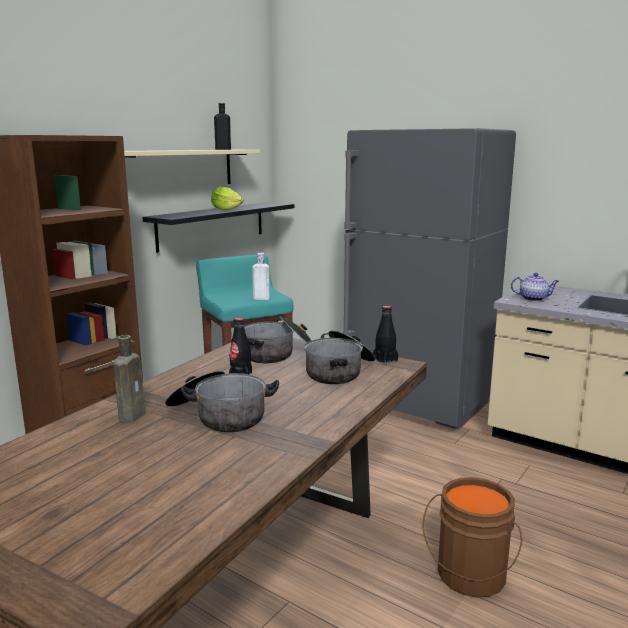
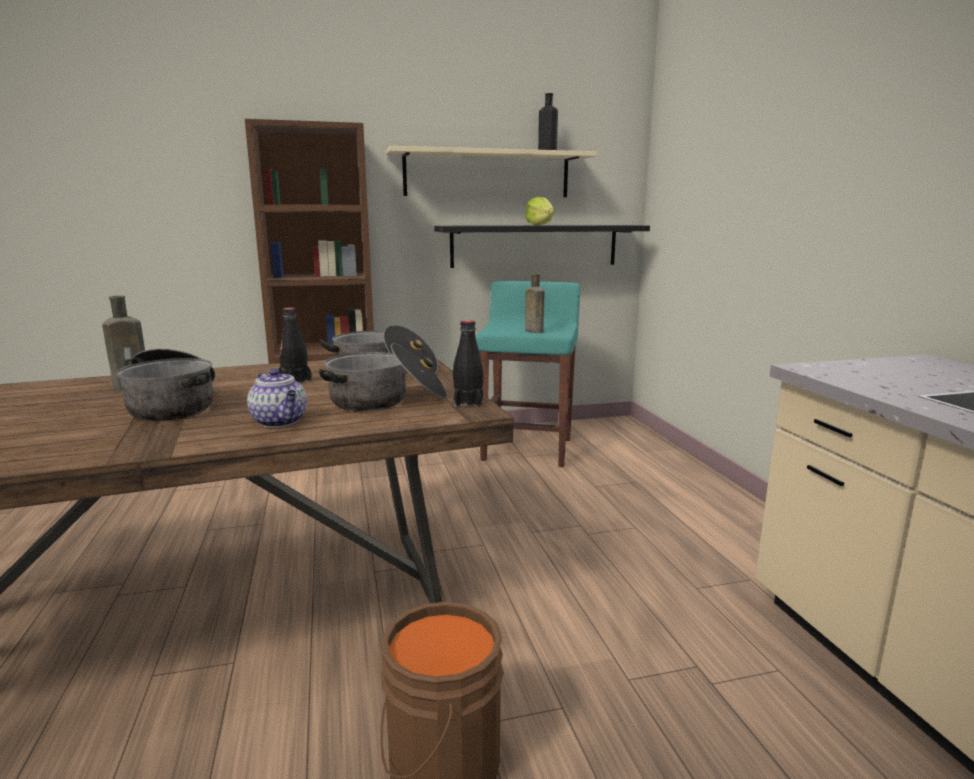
camera: 40 degrees right, 0 degrees up
white bottle [252,253,270,300] -> brown bottle [525,273,545,333]
grey fridge [343,128,516,429] -> none
teapot [511,273,559,301] -> teapot moved to [247,369,307,427]

